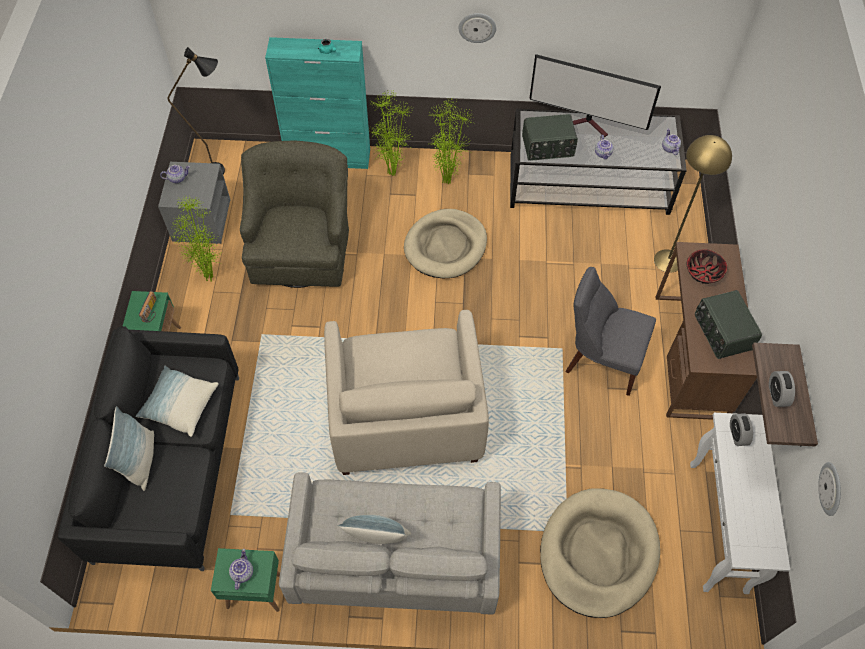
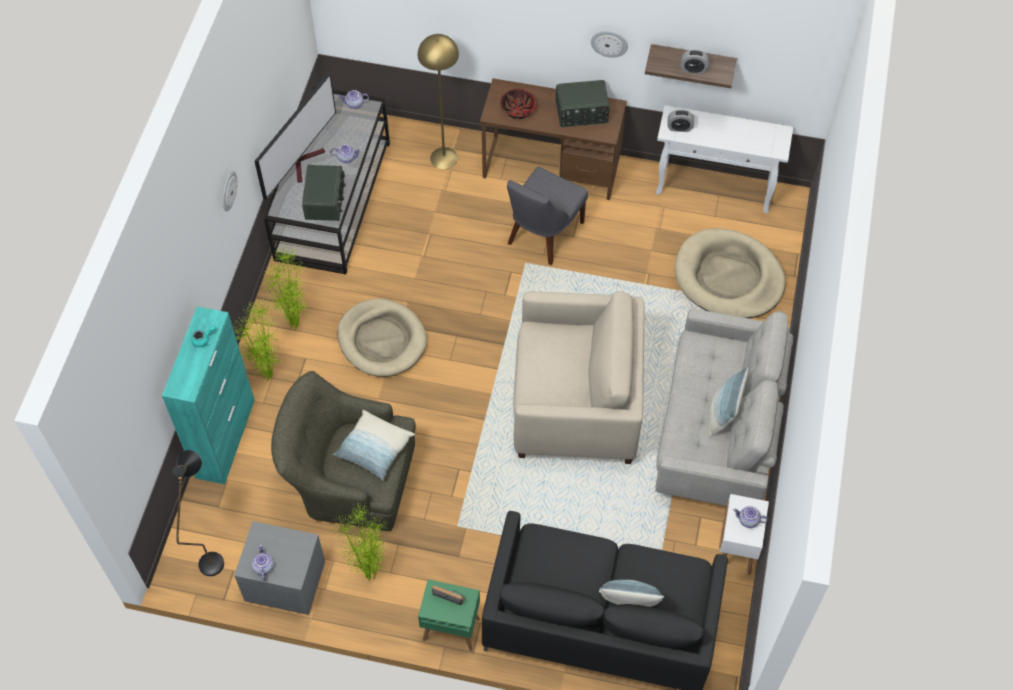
camera: 80 degrees left, 0 degrees up
pillow [136,366,218,437] -> pillow moved to [333,410,415,480]
green side table [211,548,280,612] -> white side table [719,494,769,575]
wall clock [818,462,841,516] -> wall clock moved to [591,31,628,58]

